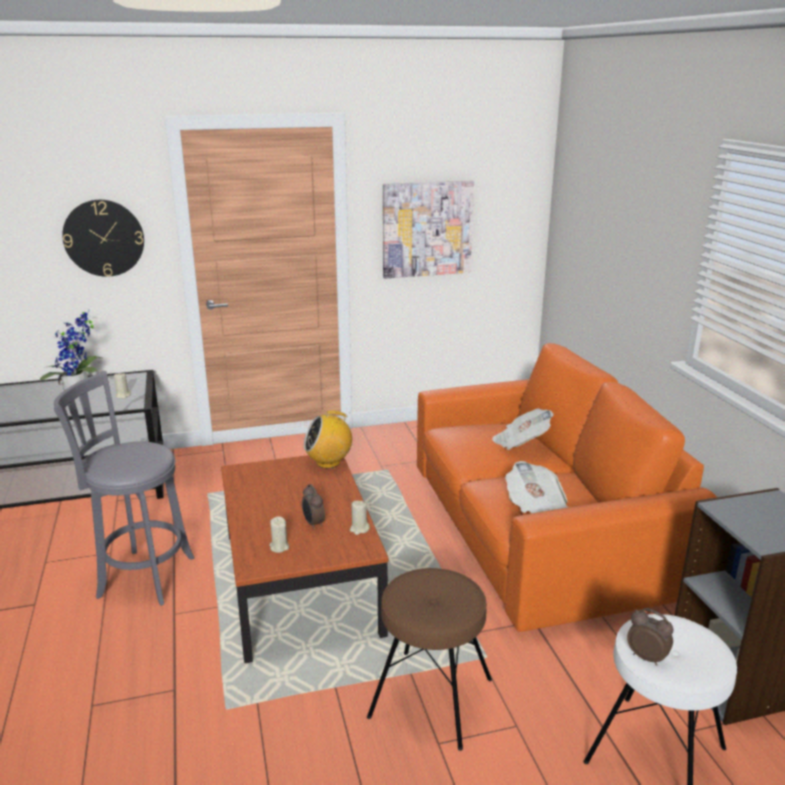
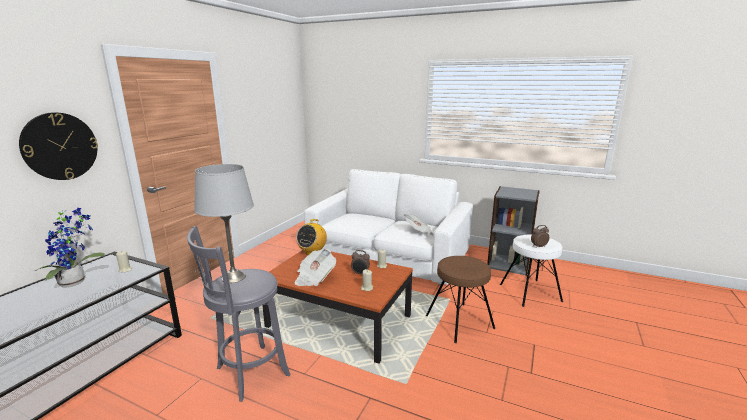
camera: 50 degrees left, 5 degrees down
picture [383,180,474,278] -> none
orange sofa [417,343,717,632] -> white sofa [304,169,473,285]
newspaper [492,408,554,450] -> newspaper moved to [294,249,336,286]
none -> grey table lamp [194,164,254,283]

